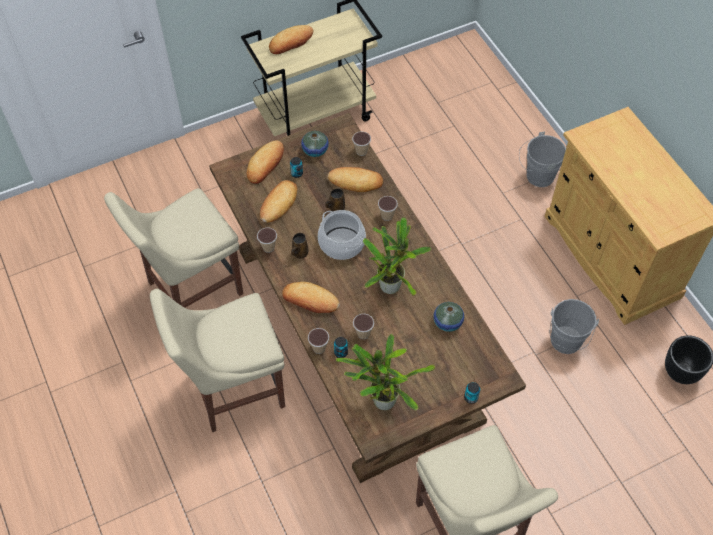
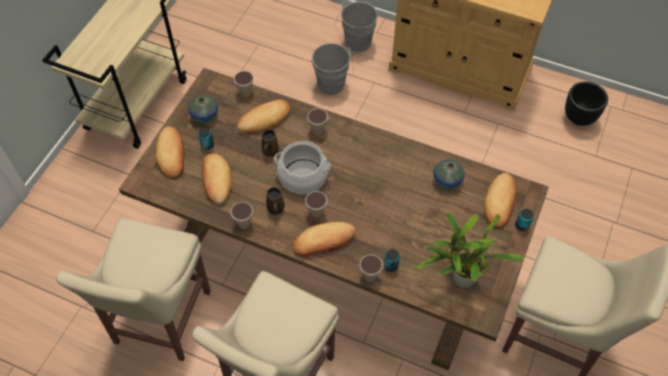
camera: 40 degrees left, 0 degrees up
bread [269,25,313,54] -> bread moved to [484,173,516,229]
cup [353,314,374,339] -> cup moved to [305,191,327,218]
potted plant [363,217,431,296] -> none
grey bucket [550,299,599,354] -> grey bucket moved to [311,43,354,95]

